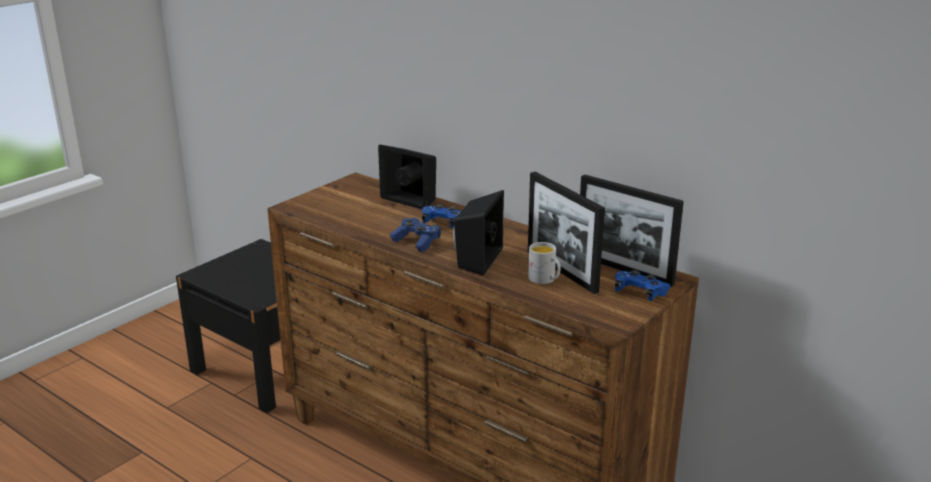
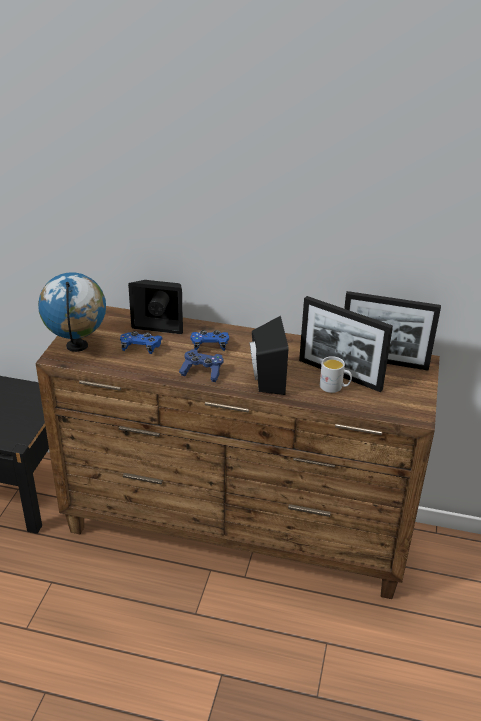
camera: 25 degrees left, 10 degrees up
blue game controller [614,270,671,301] -> blue game controller moved to [120,331,163,354]
none -> globe [38,272,106,352]

